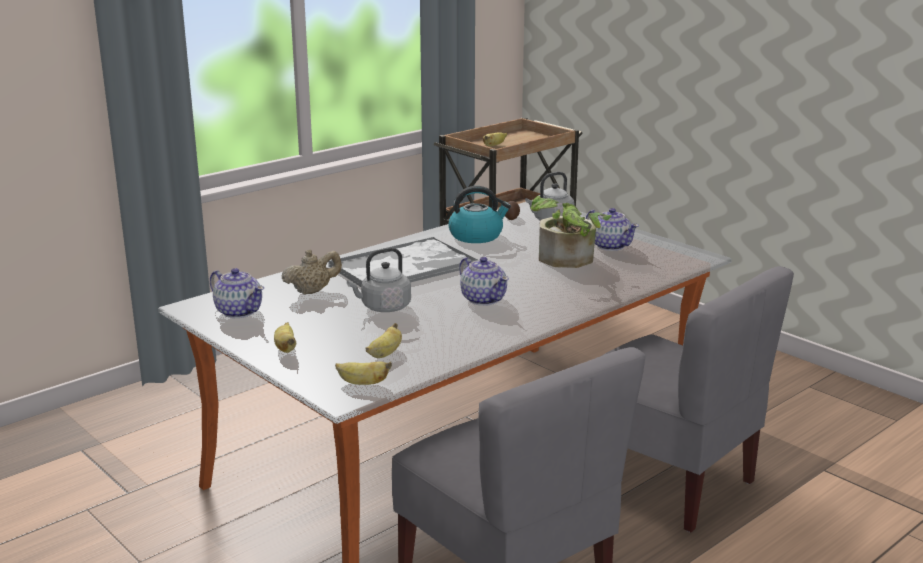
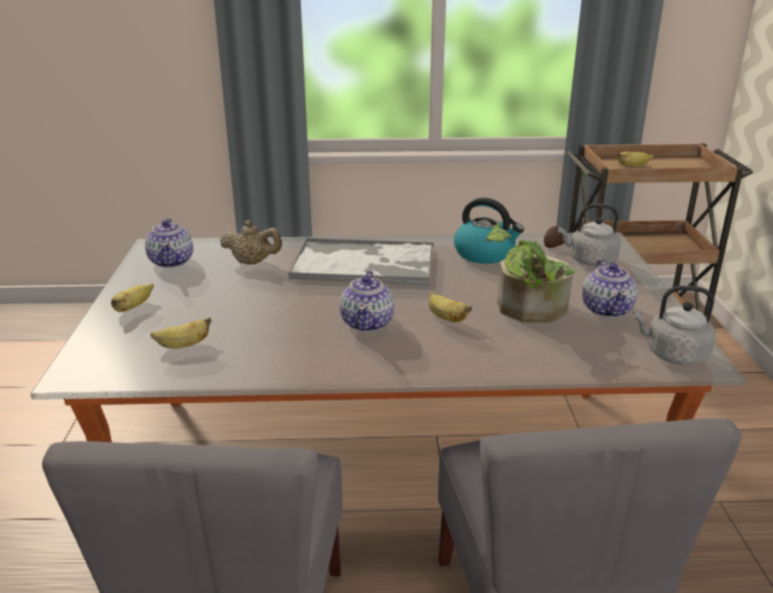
camera: 40 degrees right, 5 degrees up
banana [335,362,392,385] -> banana moved to [429,293,472,322]
grey kettle [347,248,411,312] -> grey kettle moved to [633,286,716,365]

